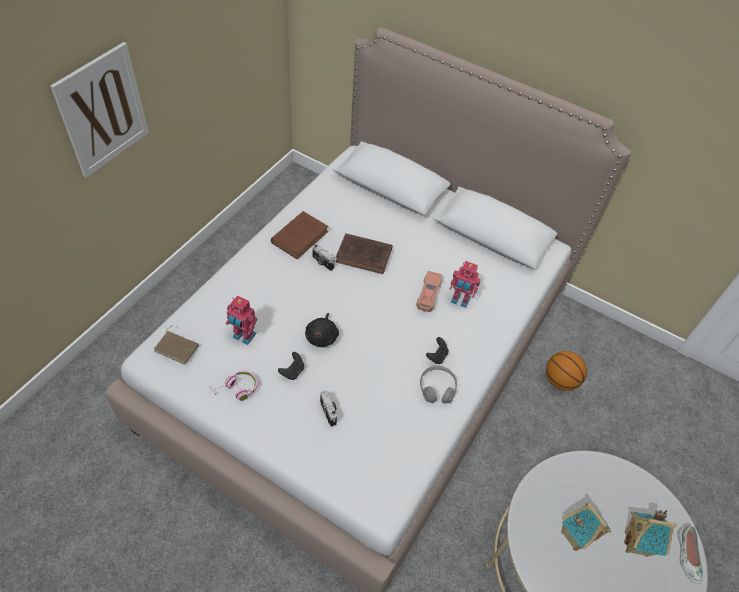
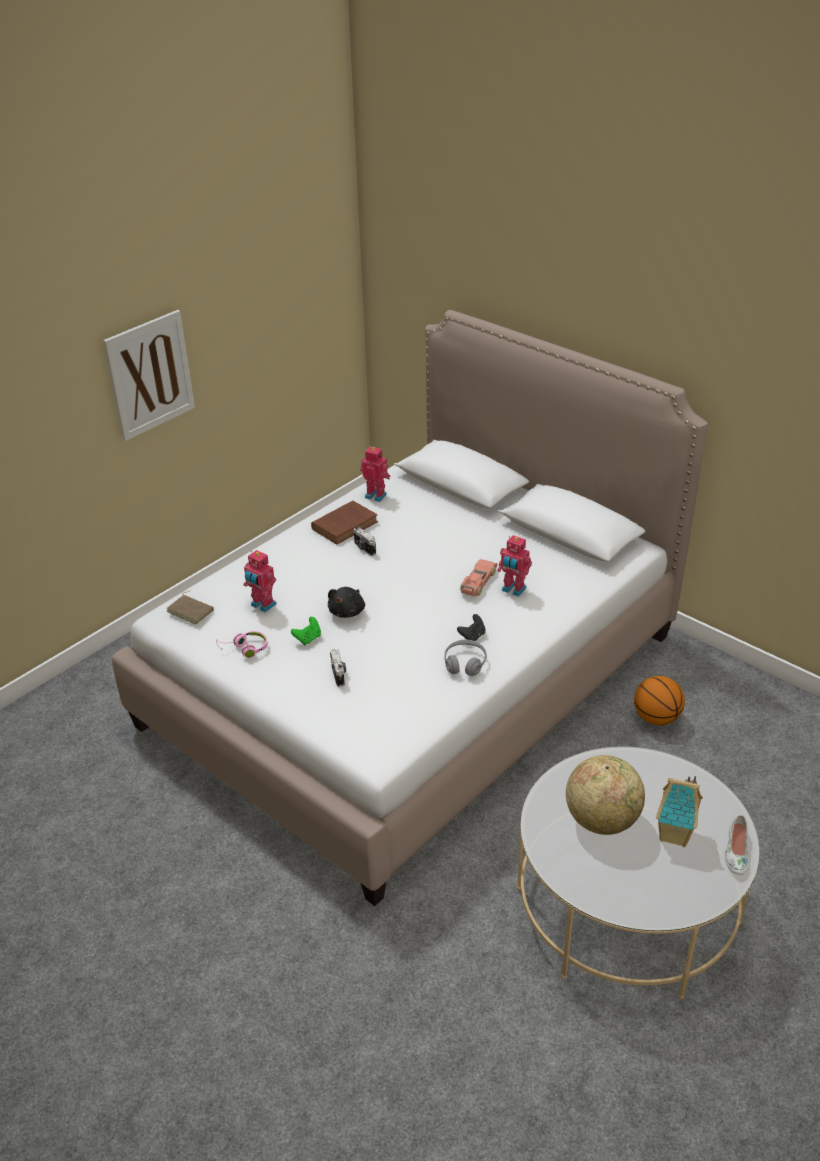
camera: 15 degrees right, 15 degrees down
black game controller [278,352,304,380] -> green game controller [291,617,321,645]
brown book [336,233,392,274] -> none
toy house [561,502,611,551] -> globe [566,755,645,835]
none -> toy robot [360,446,391,502]

